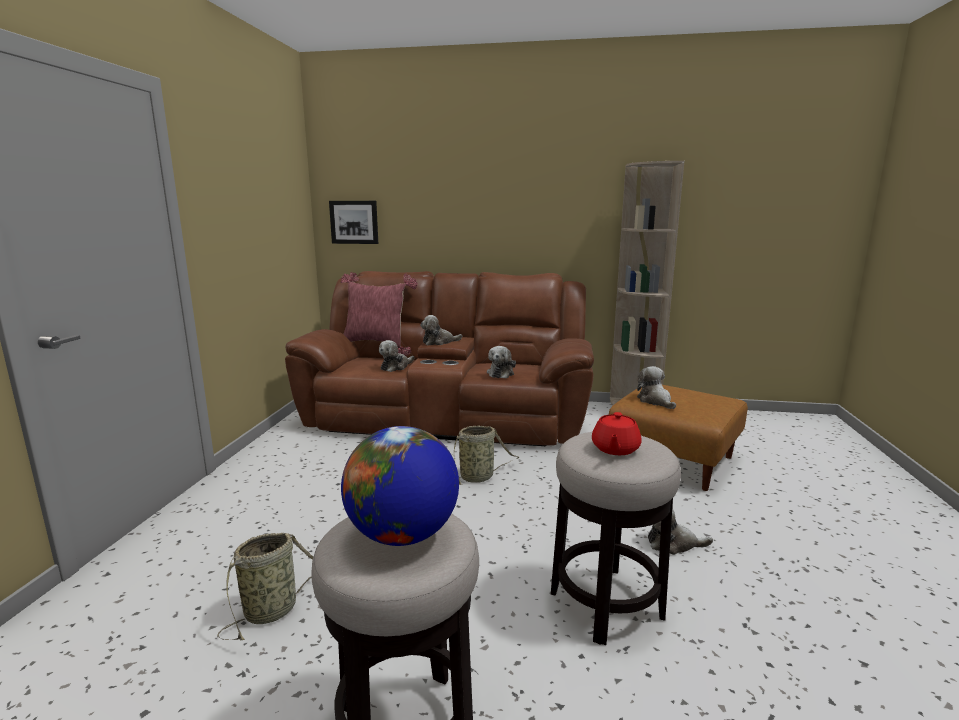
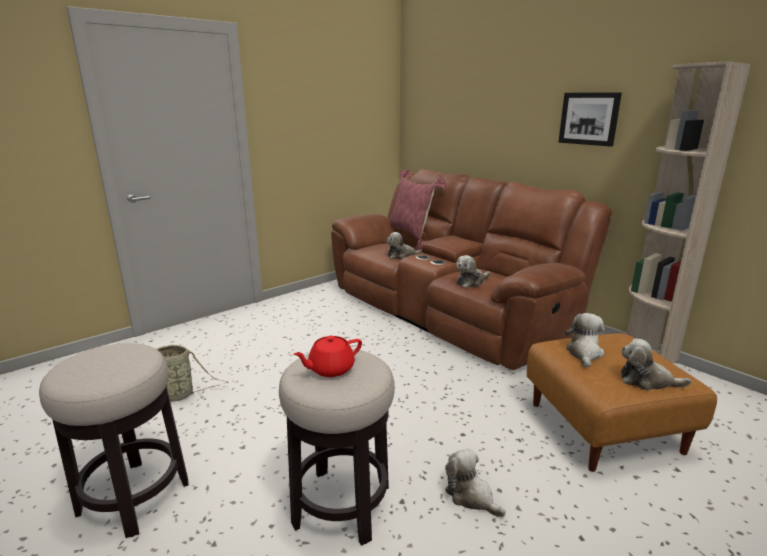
camera: 40 degrees right, 5 degrees up
picture [329,201,378,244] -> picture moved to [558,92,622,147]
globe [341,426,459,546] -> none
plush toy [420,315,463,345] -> plush toy moved to [621,339,692,390]
basket [454,426,520,485] -> none

